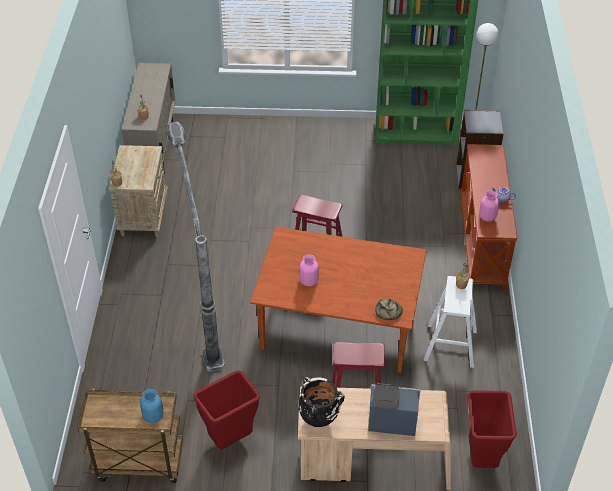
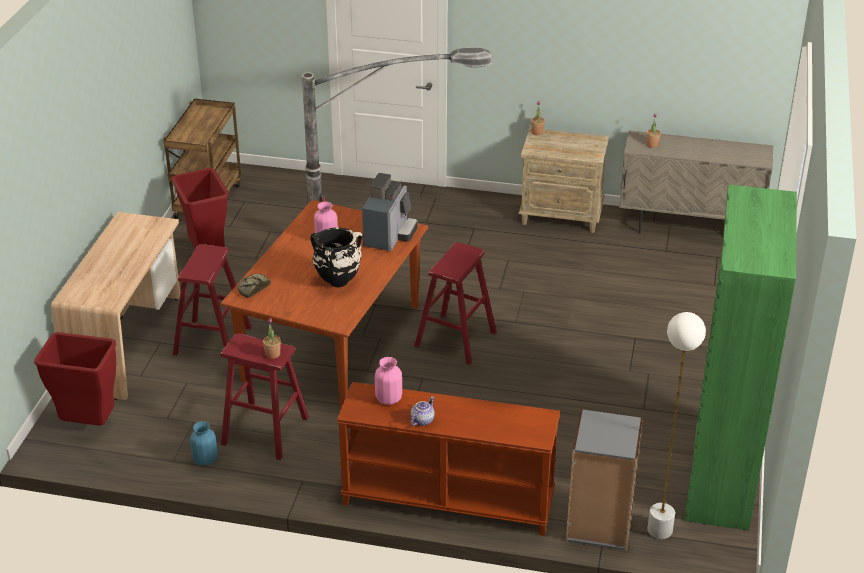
camera: 100 degrees right, 10 degrees down
blue vase [140,389,163,423] -> blue vase moved to [190,421,218,466]
black vase [299,377,345,427] -> black vase moved to [311,227,362,287]
coffee machine [368,383,421,436] -> coffee machine moved to [362,173,418,251]
white stool [423,276,477,368] -> red stool [220,333,309,460]

